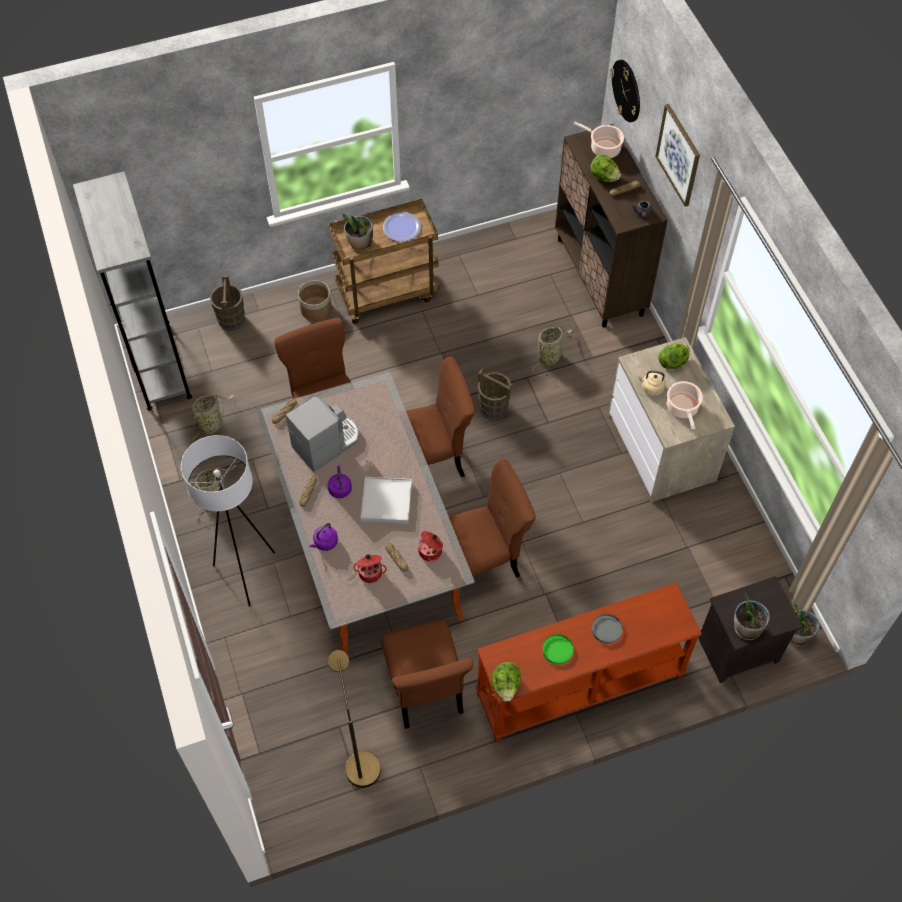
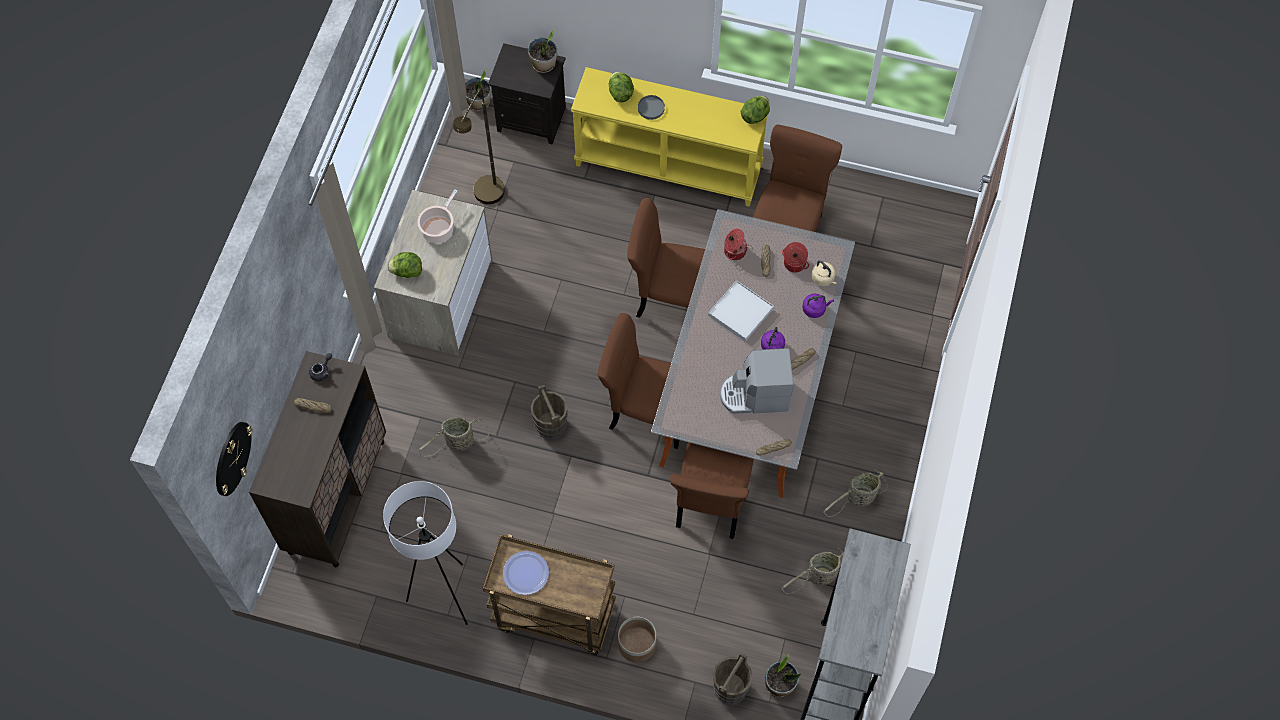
camera: 145 degrees left, 5 degrees up
white floor lamp [181,435,275,607] -> white floor lamp moved to [383,481,468,625]
brown floor lamp [328,650,381,788] -> brown floor lamp moved to [453,88,505,204]
potted plant [343,214,373,251] -> potted plant moved to [765,654,801,697]
brown console table [476,582,702,742] -> yellow console table [571,67,769,207]
green plate [543,634,573,665] -> none
cooking pot [574,122,624,158] -> none
lettuce [590,155,621,182] -> lettuce moved to [609,72,634,103]
beige kettle [637,371,666,396] -> beige kettle moved to [812,260,836,286]
picture [655,104,700,207] -> none

